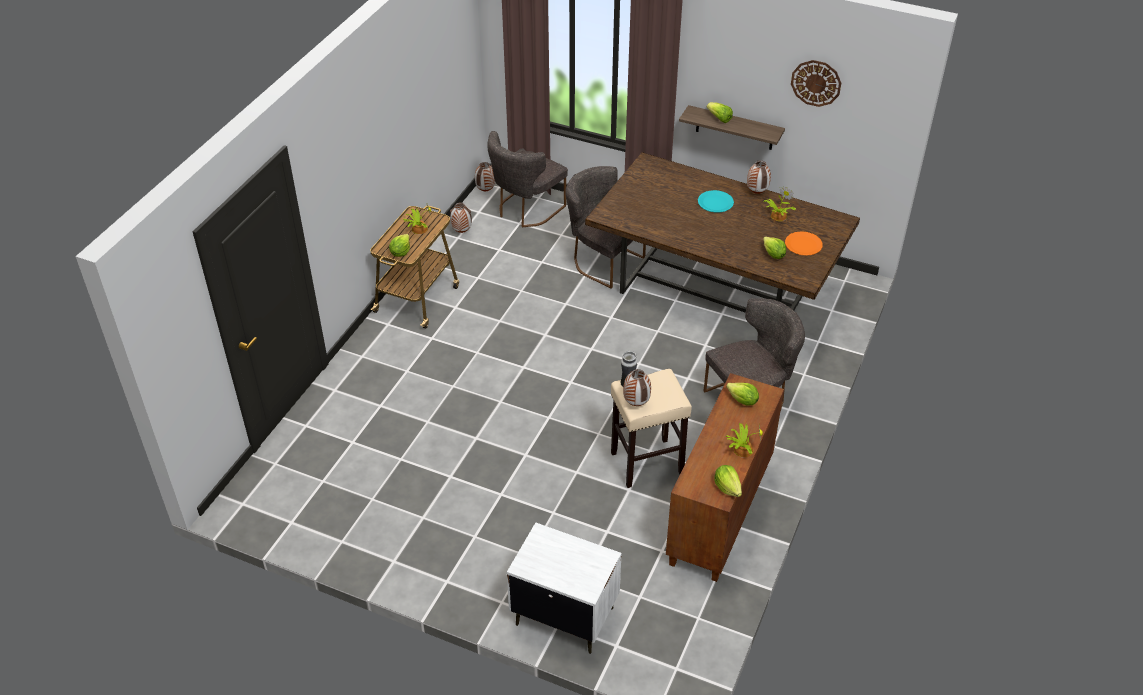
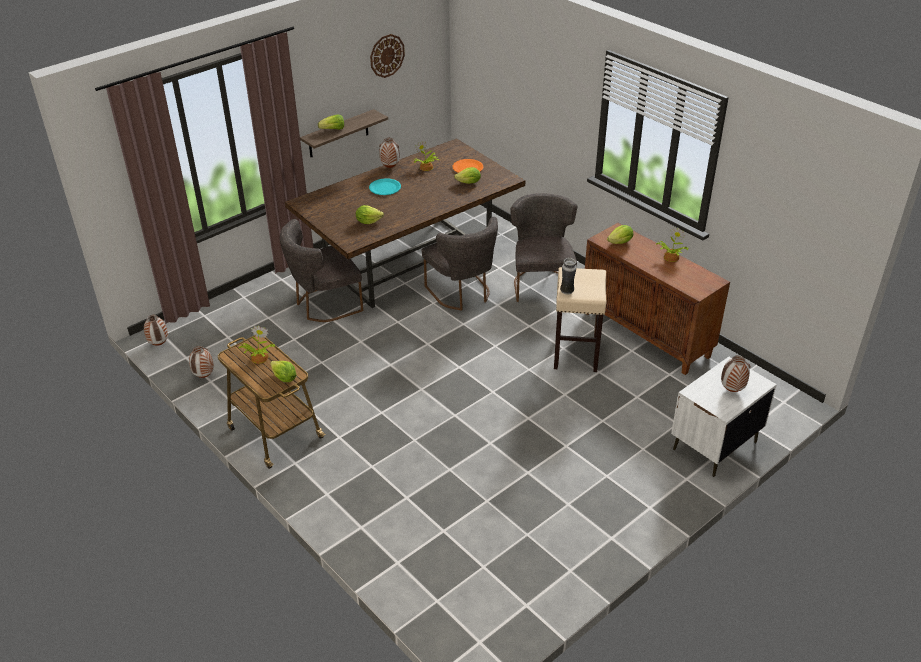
camera: 65 degrees left, 5 degrees down
grey chair [487,131,568,227] -> grey chair moved to [422,217,498,311]
vase [623,369,651,406] -> vase moved to [721,356,751,392]
lettuce [714,465,742,497] -> lettuce moved to [356,205,384,224]

